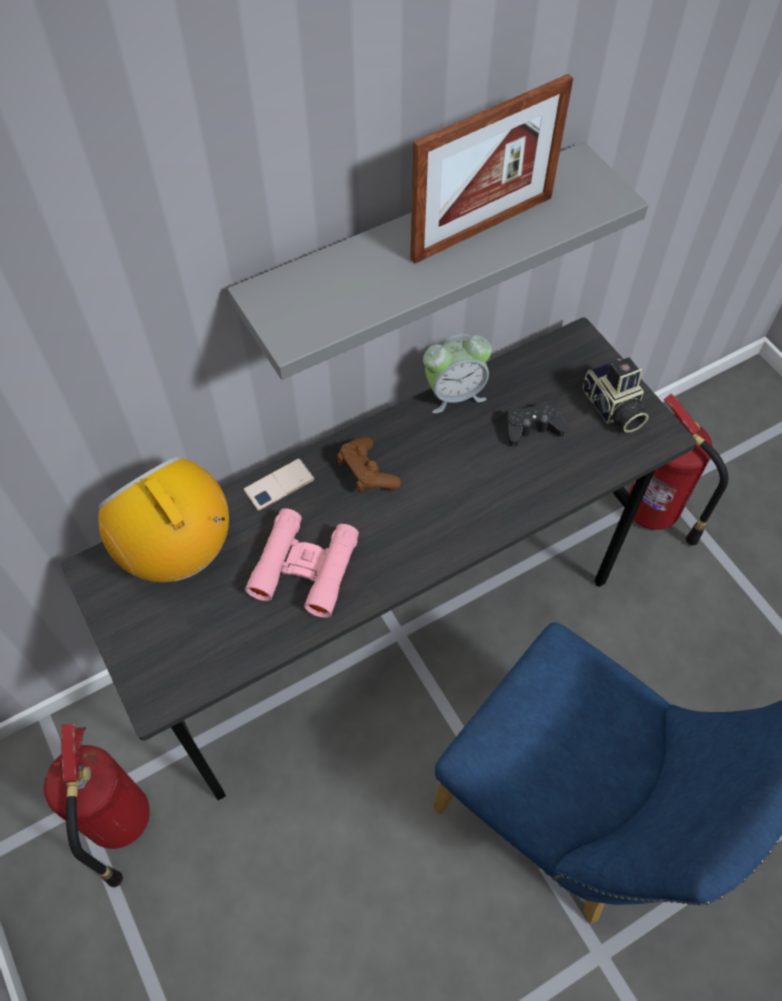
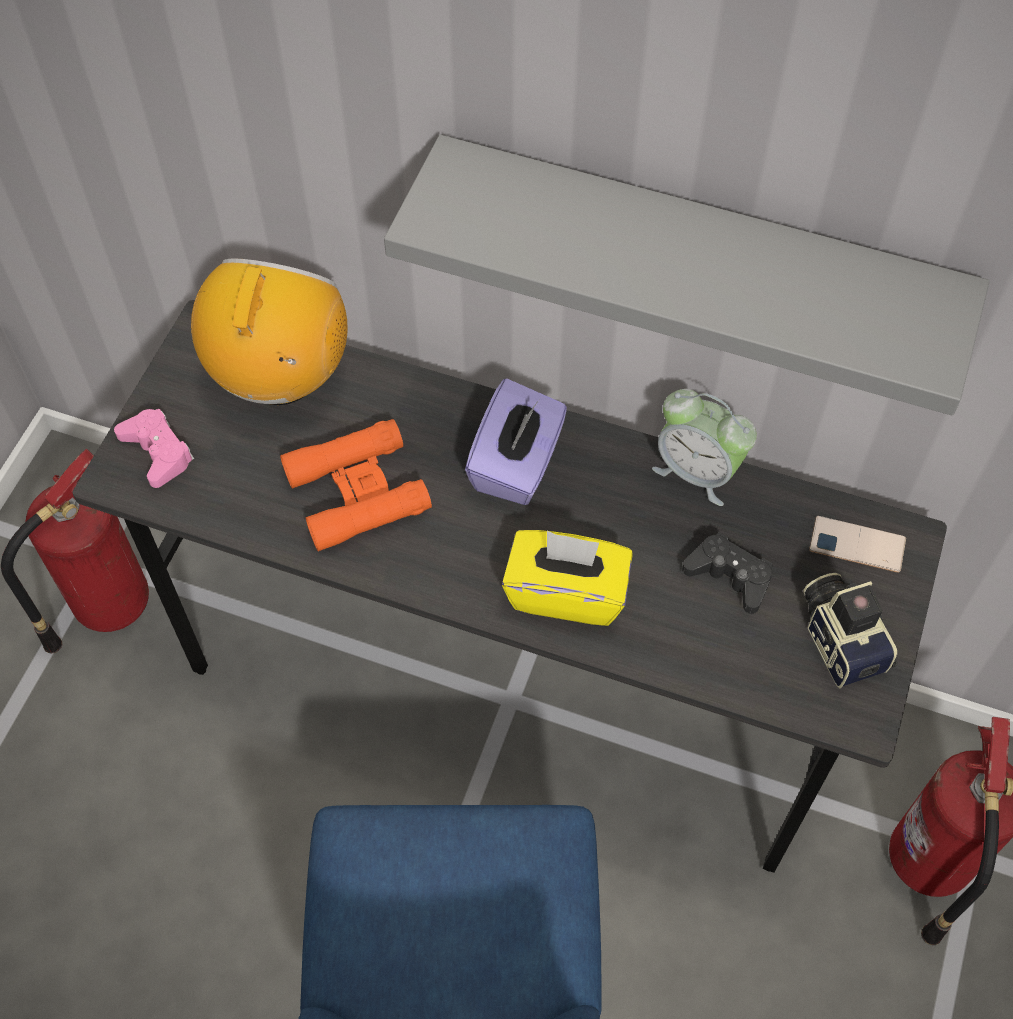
camera: 50 degrees right, 0 degrees up
phone [243,458,315,511] -> phone moved to [809,516,906,573]
pink binoculars [245,508,359,618] -> orange binoculars [280,419,432,552]
brown game controller [337,436,401,493] -> purple tissue box [465,378,567,505]
picture frame [410,74,573,264] -> none
camera [581,357,649,433] -> camera turned 135 degrees clockwise [803,573,898,688]
none -> pink game controller [114,409,194,488]
none -> yellow tissue box [502,530,633,626]

